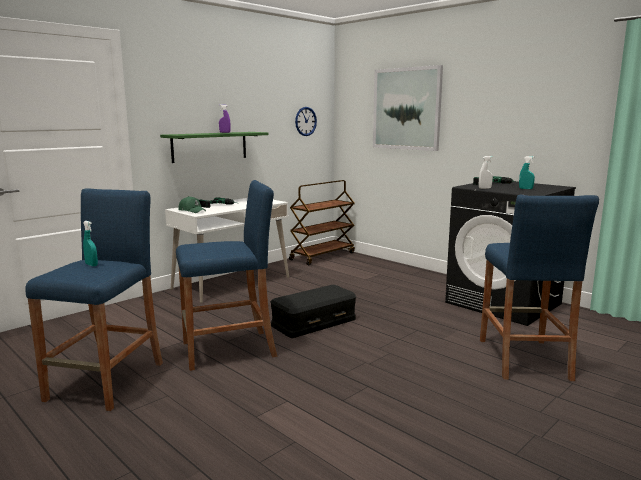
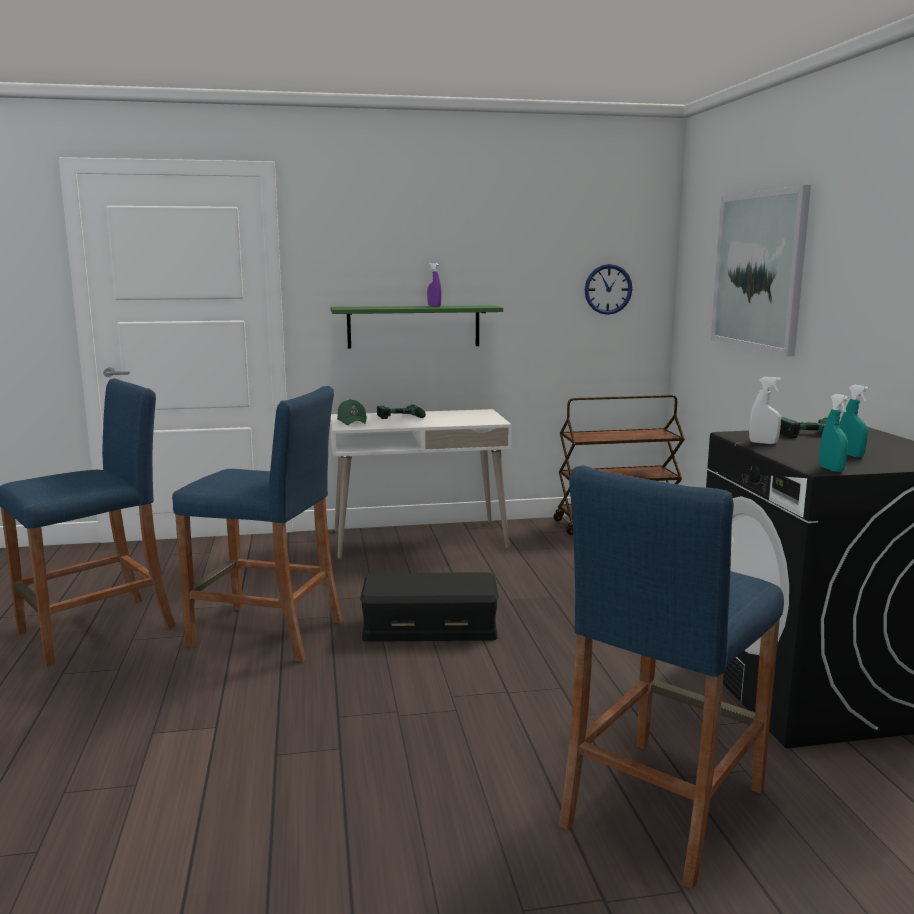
camera: 35 degrees right, 0 degrees up
turquoise spray bottle [83,221,98,266] -> turquoise spray bottle moved to [819,394,850,472]

